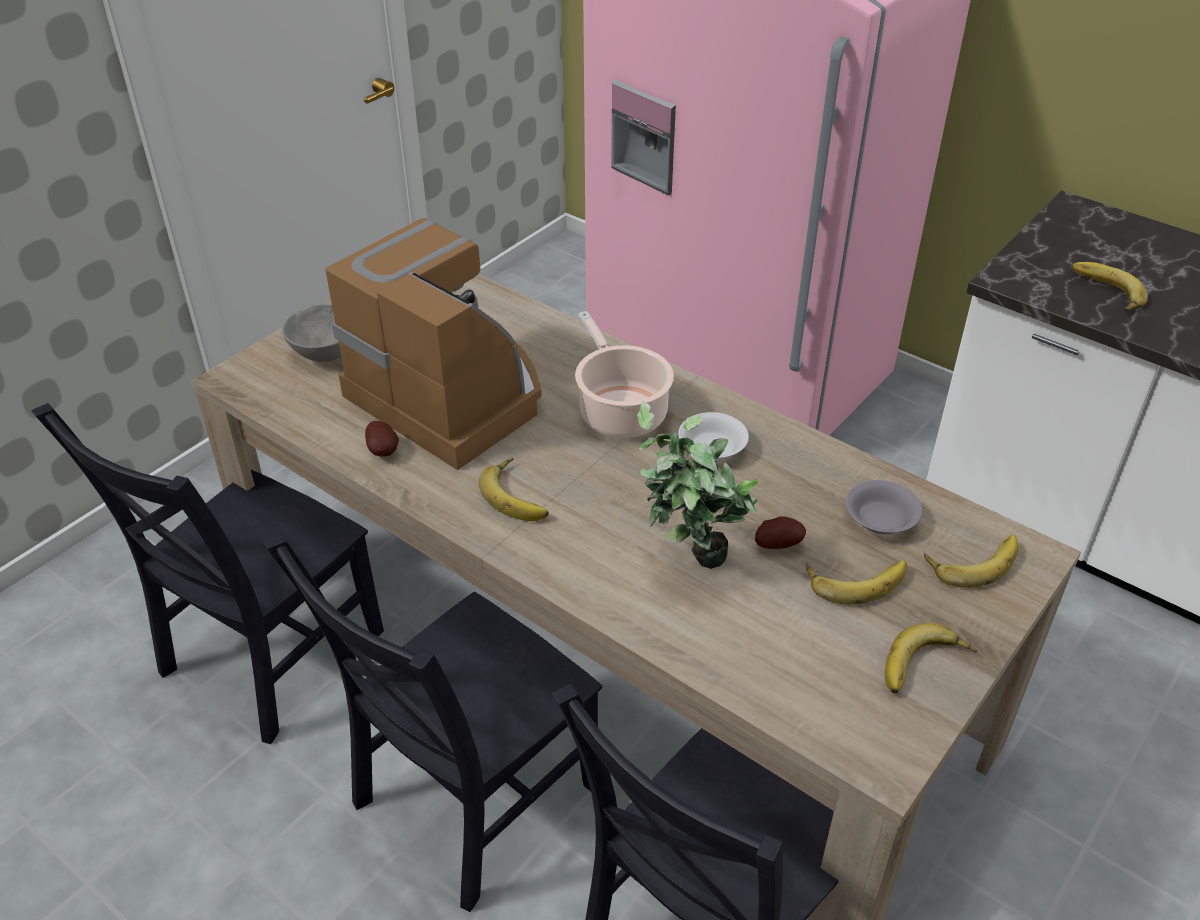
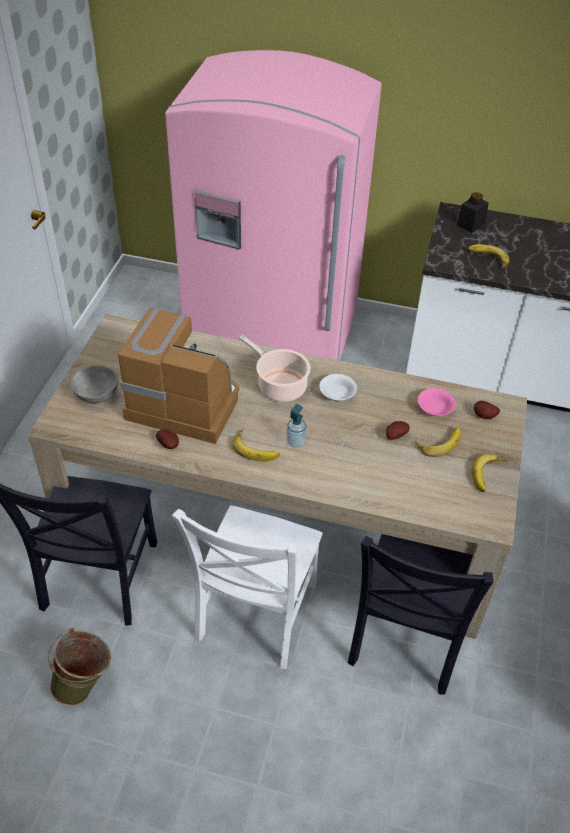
camera: 25 degrees left, 5 degrees up
black chair [262,533,602,912] -> white chair [172,505,323,669]
potted plant [637,401,759,569] -> none
grey bowl [846,480,922,534] -> pink bowl [417,388,456,416]
banana [924,534,1018,588] -> potato [474,401,500,419]
none -> green bucket [48,628,111,706]
none -> soap dispenser [286,404,307,447]
none -> black jar [457,192,489,233]

